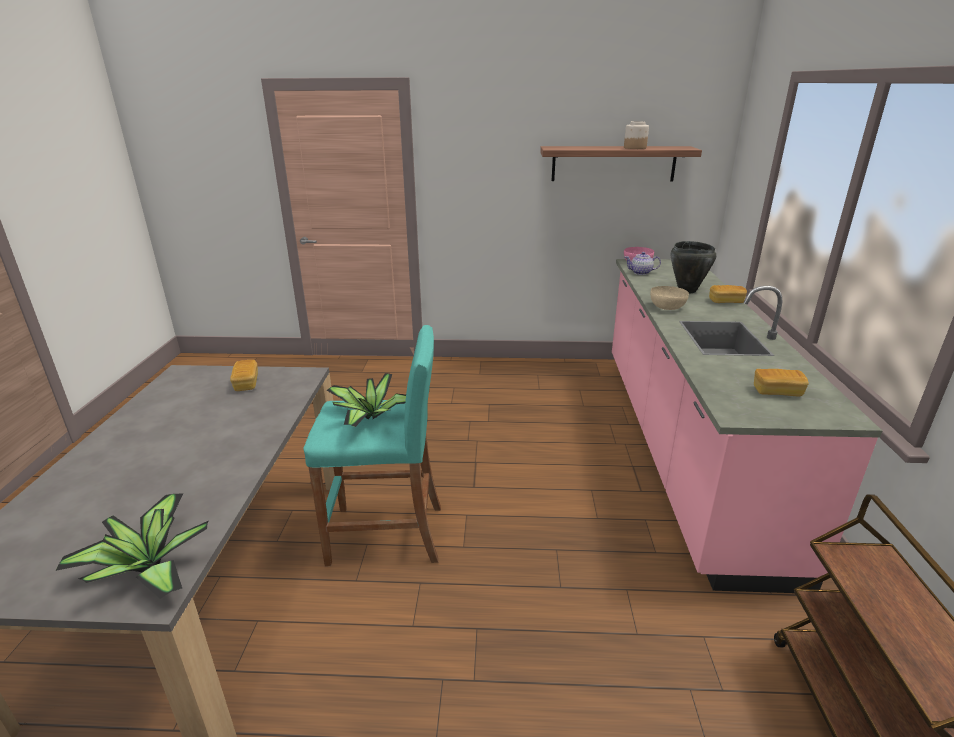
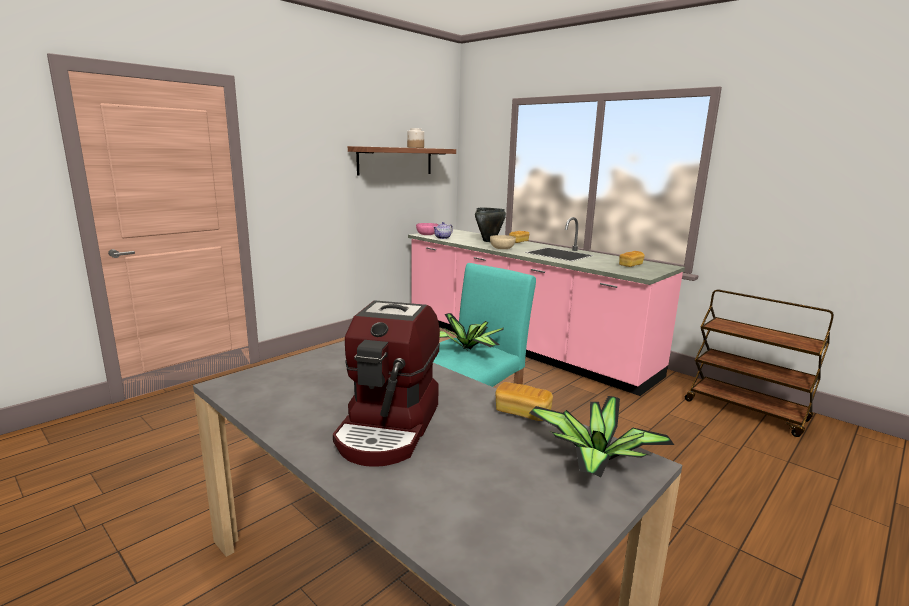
camera: 50 degrees left, 10 degrees down
bread [230,360,258,391] -> bread moved to [495,382,553,421]
none -> coffee machine [333,300,440,467]

